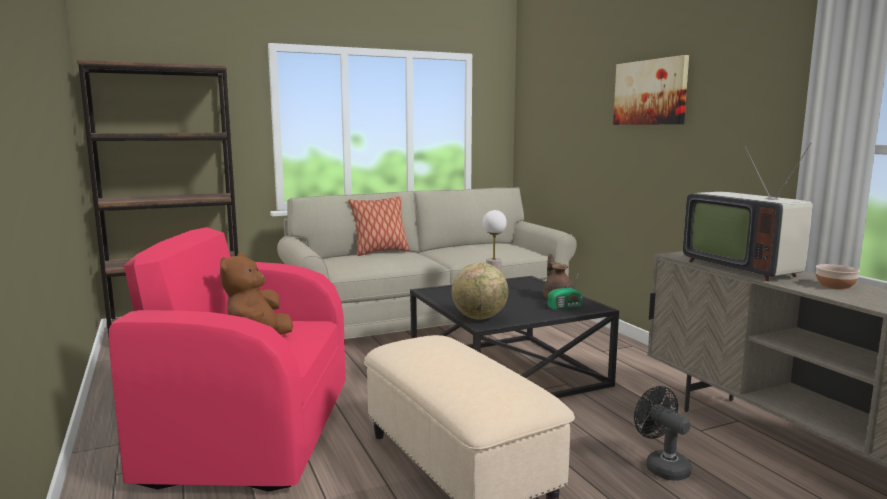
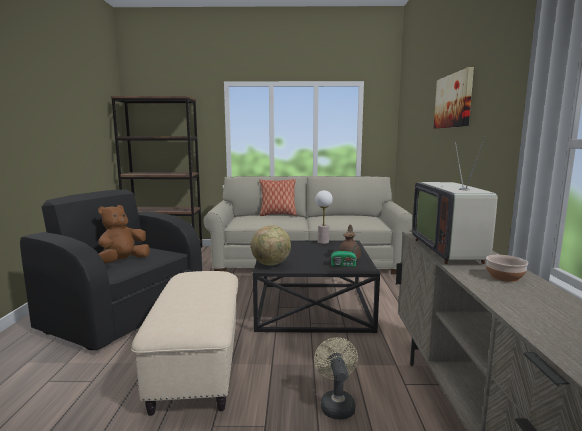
camera: 25 degrees right, 0 degrees up
pink armchair [109,227,346,492] -> black armchair [20,189,202,350]
black fan [634,386,692,481] -> beige fan [314,338,358,419]

